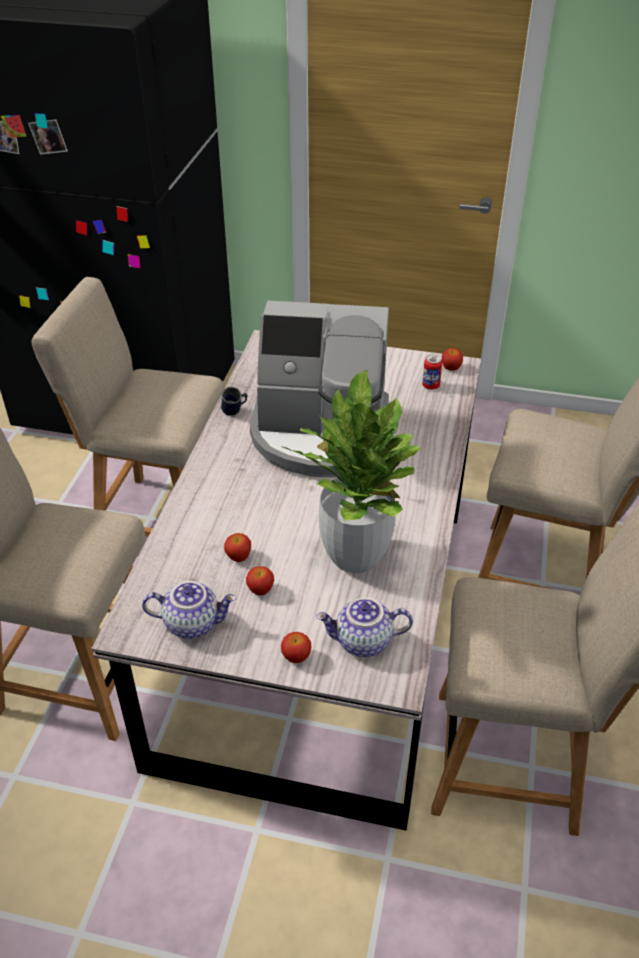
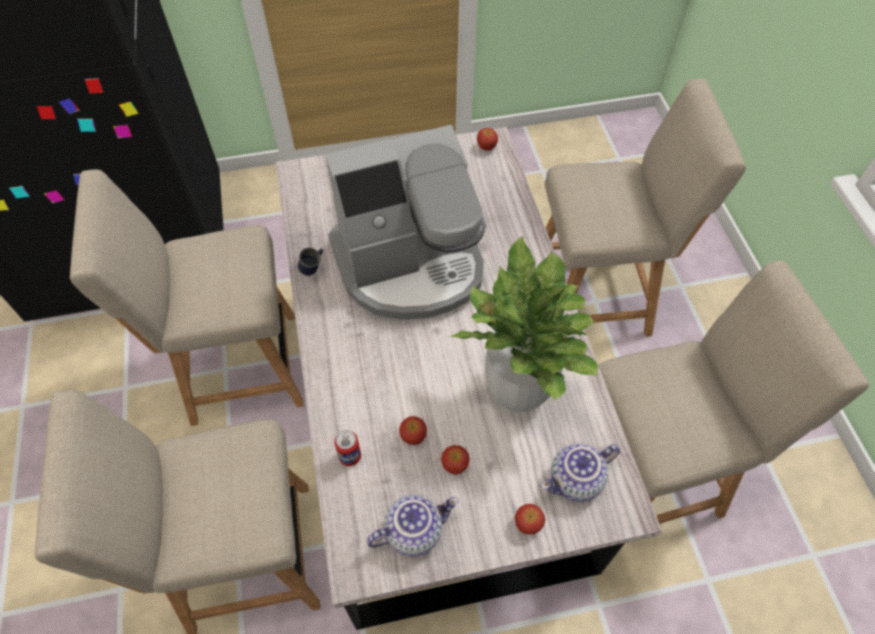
camera: 25 degrees left, 15 degrees up
can [422,354,442,390] -> can moved to [334,430,361,466]

